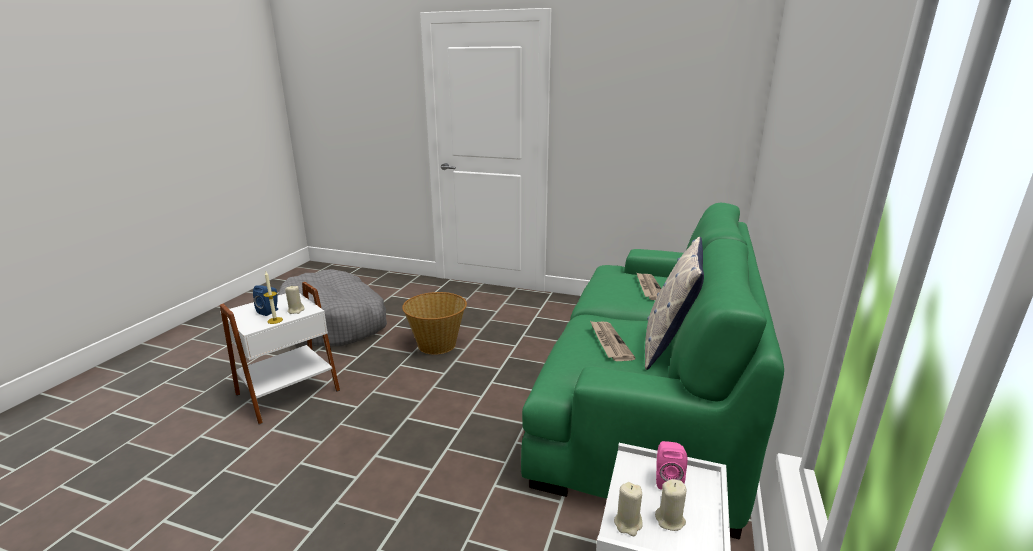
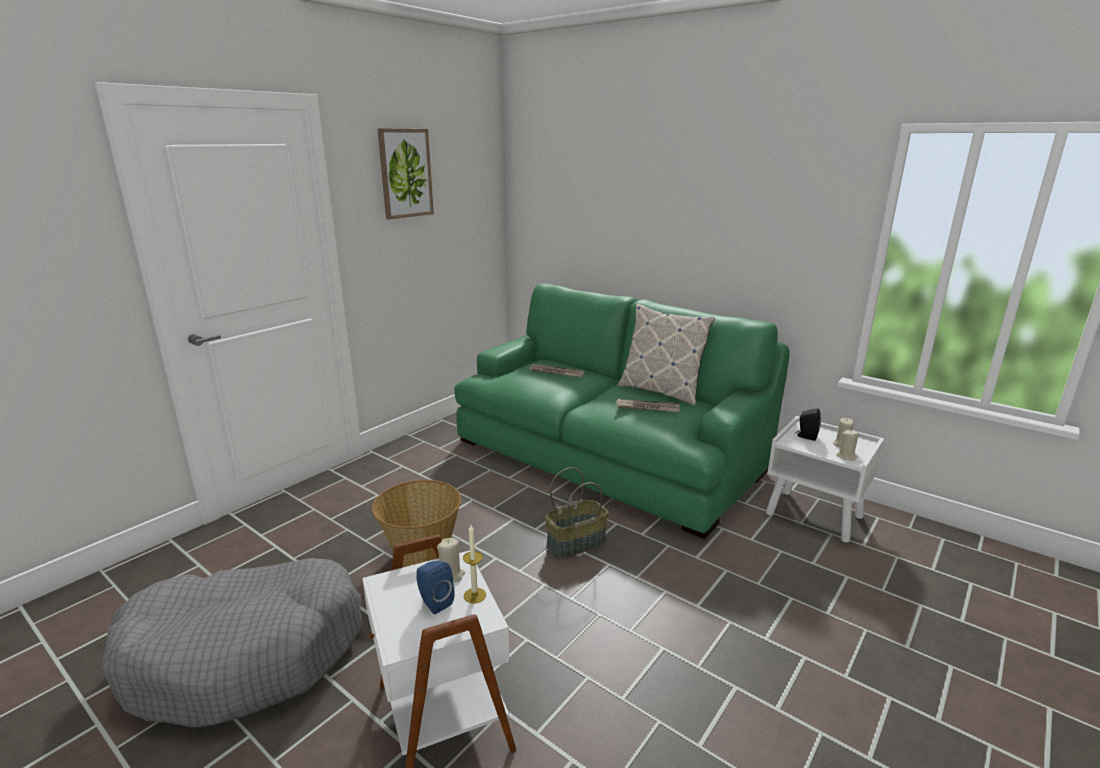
camera: 70 degrees left, 0 degrees up
pink speaker [656,441,687,490] -> black speaker [795,408,821,441]
none -> picture [378,128,434,219]
none -> basket [545,467,609,559]

